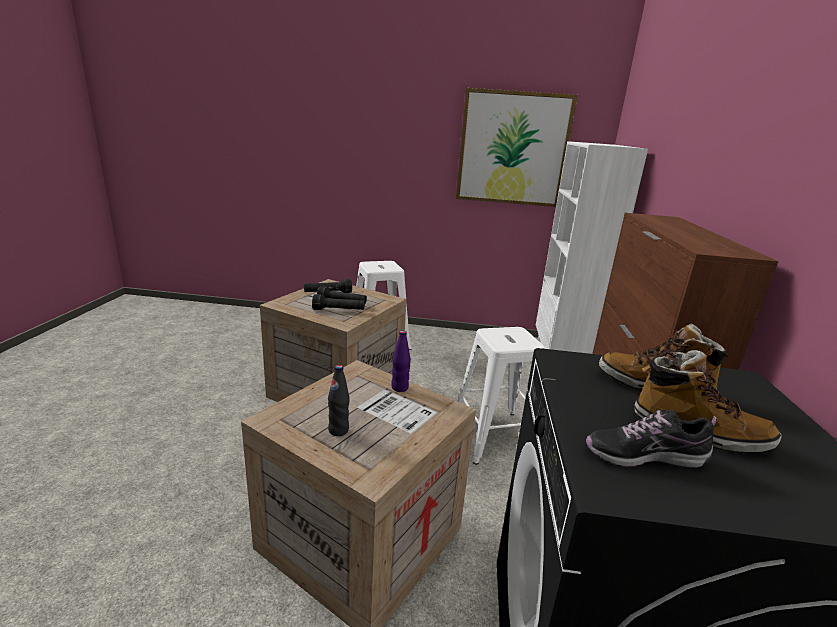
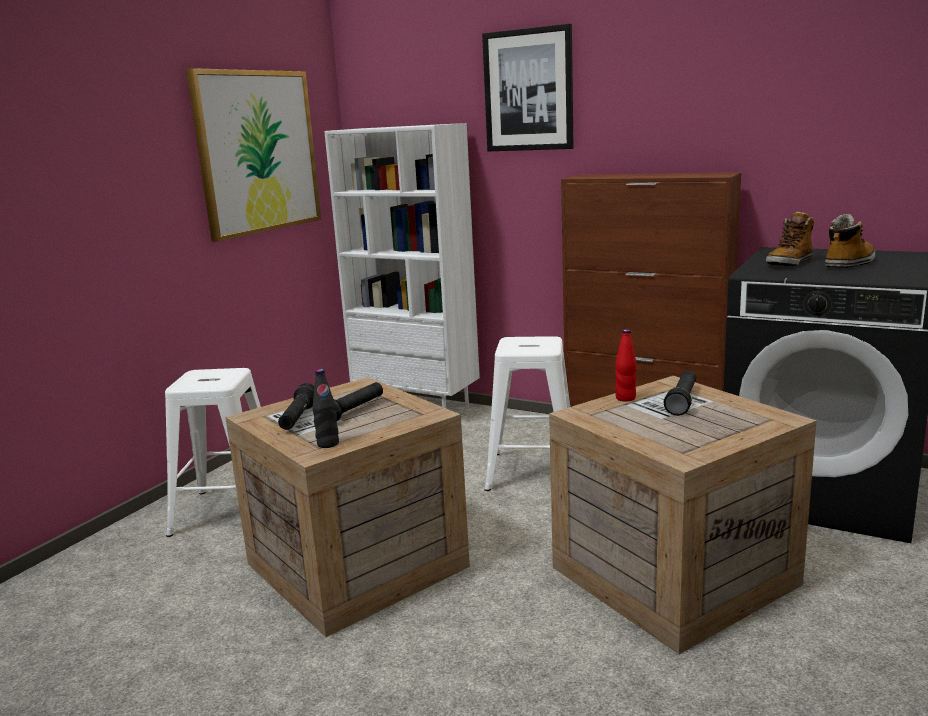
camera: 65 degrees left, 5 degrees down
black flashlight [312,294,365,310] -> black flashlight moved to [664,370,696,416]
black bottle [328,365,350,436] -> black bottle moved to [312,369,339,448]
purple bottle [391,331,411,392] -> red bottle [615,329,637,402]
shoe [586,410,717,468] -> none
none -> picture [482,24,573,151]

